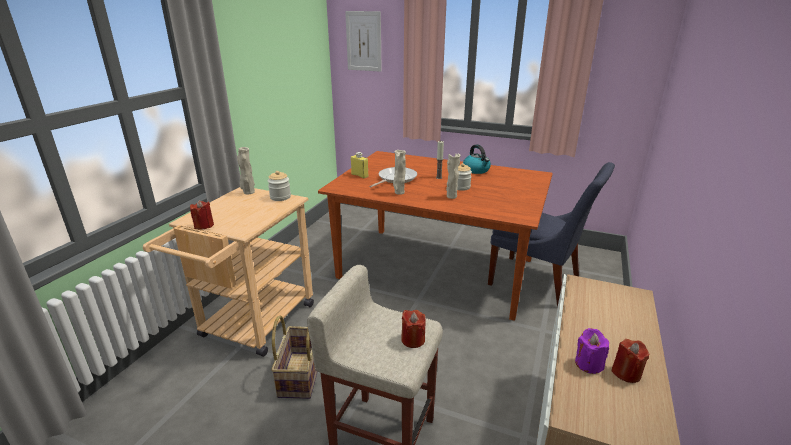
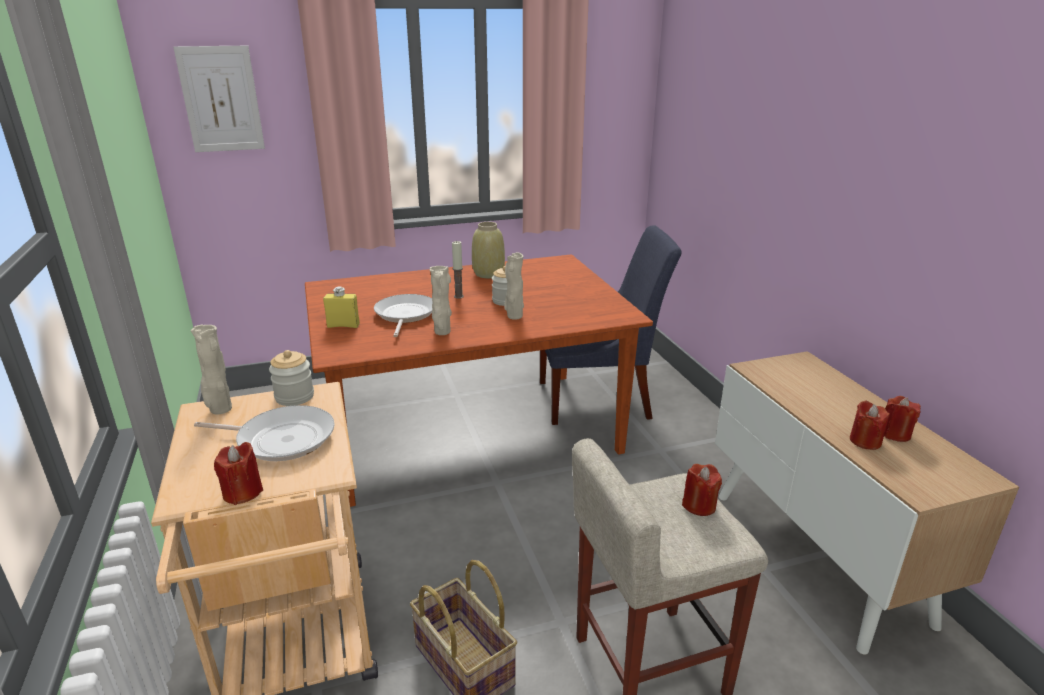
camera: 40 degrees left, 0 degrees up
kettle [463,144,491,174] -> beige vase [472,222,505,278]
purple candle [575,328,609,374] -> red candle [850,401,890,450]
none -> frying pan [194,405,335,461]

